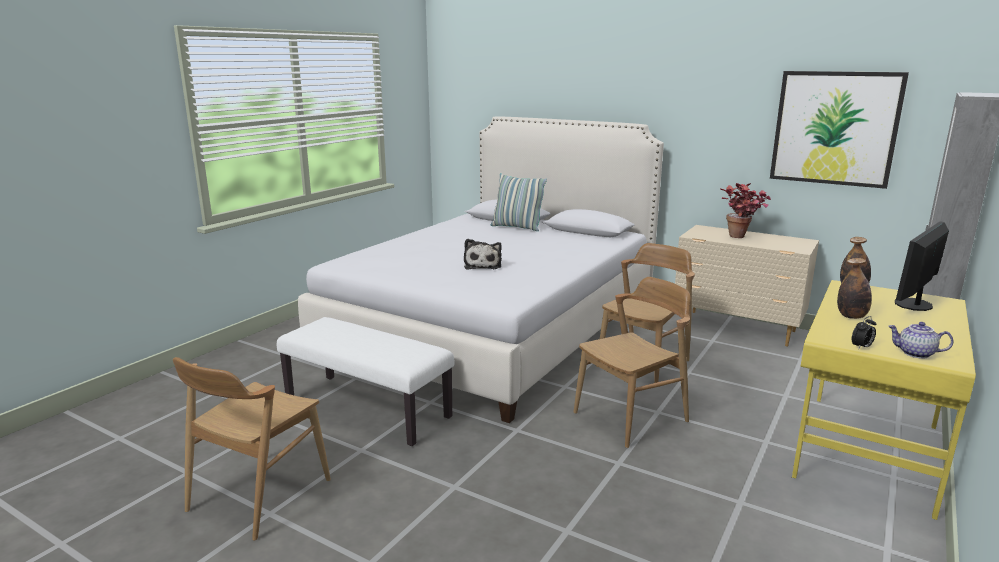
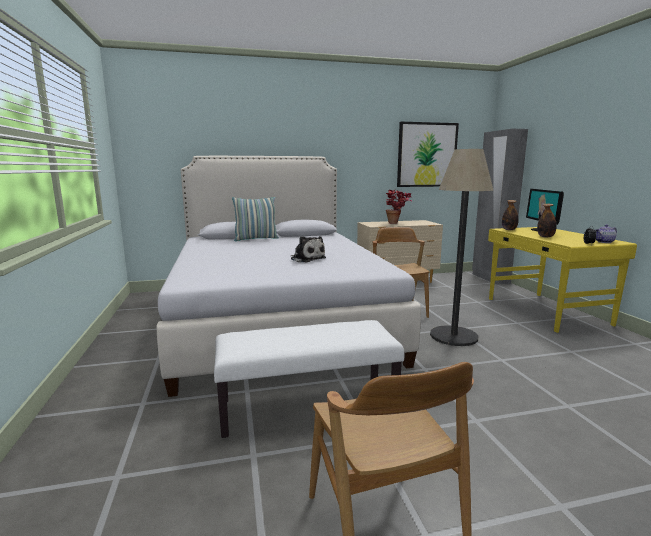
camera: 45 degrees left, 5 degrees down
brown chair [574,277,691,448] -> floor lamp [430,149,494,346]

